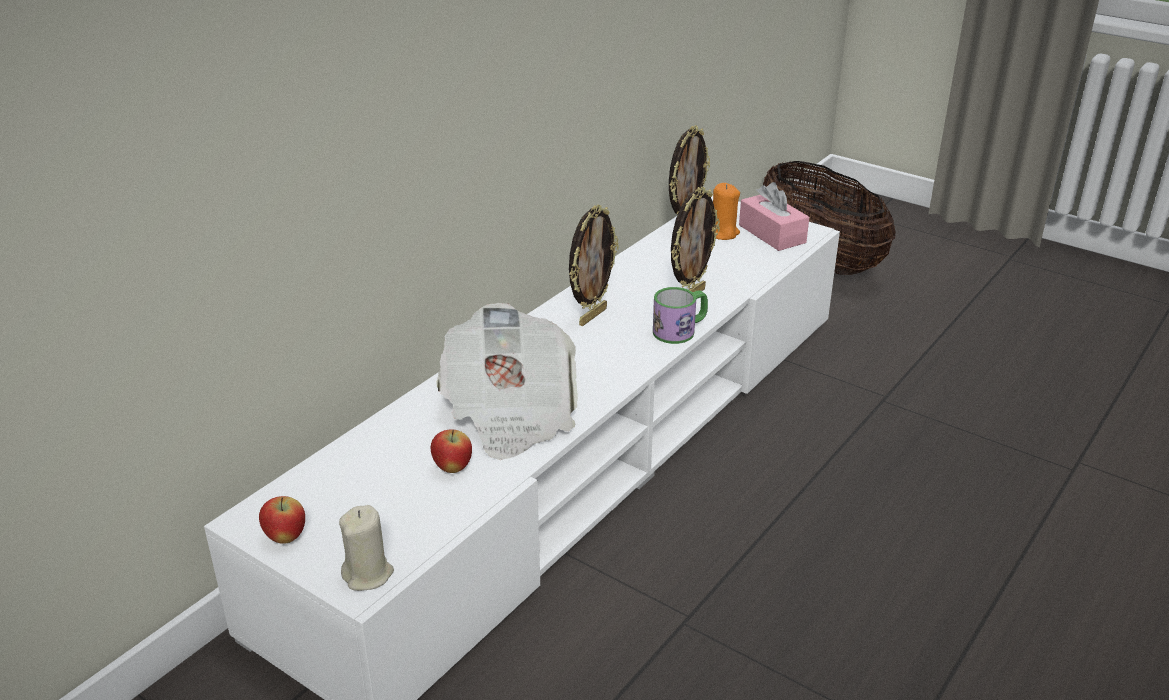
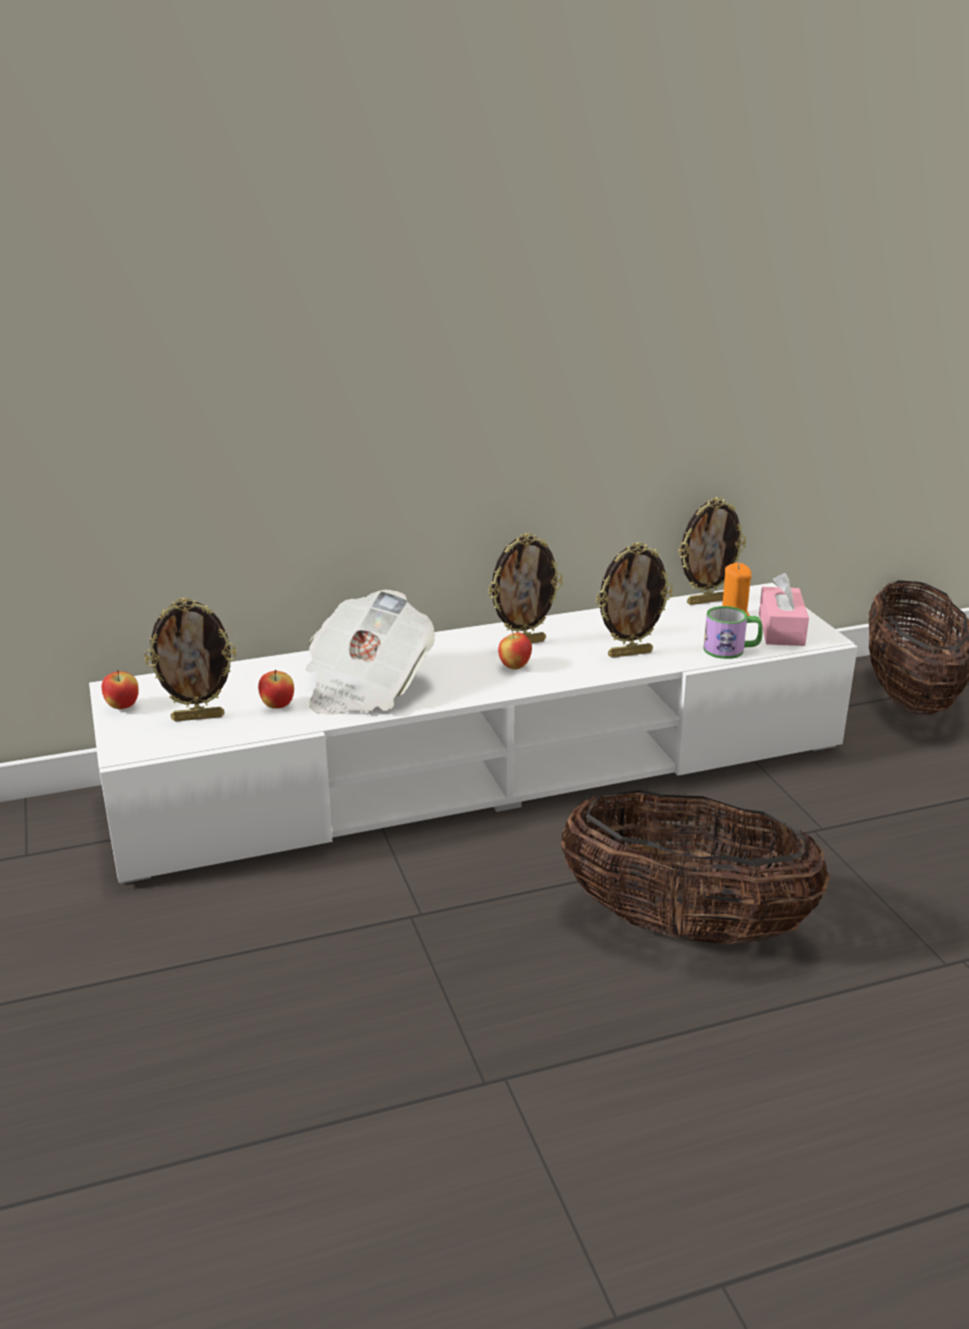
camera: 35 degrees right, 5 degrees down
beige candle [339,505,394,591] -> none
mug [653,287,708,344] -> mug moved to [703,606,763,659]
none -> picture frame [144,598,236,721]
none -> apple [498,630,532,669]
none -> basket [561,790,830,945]

